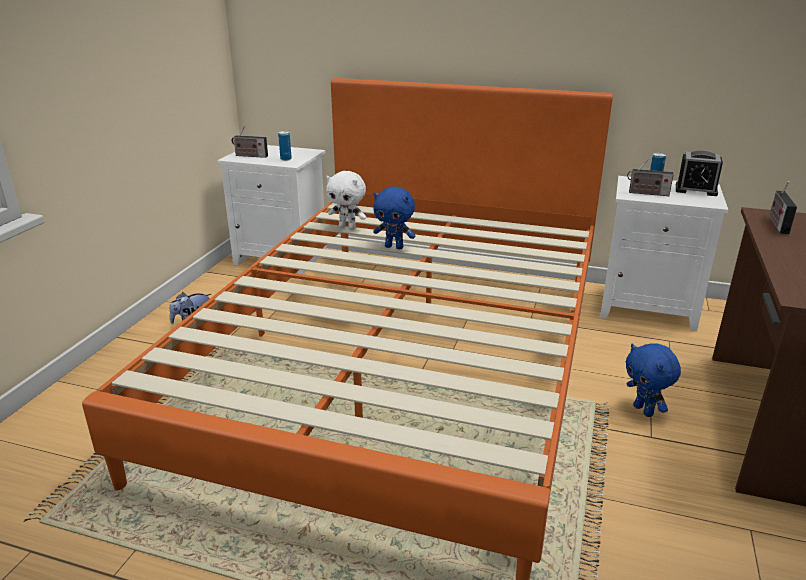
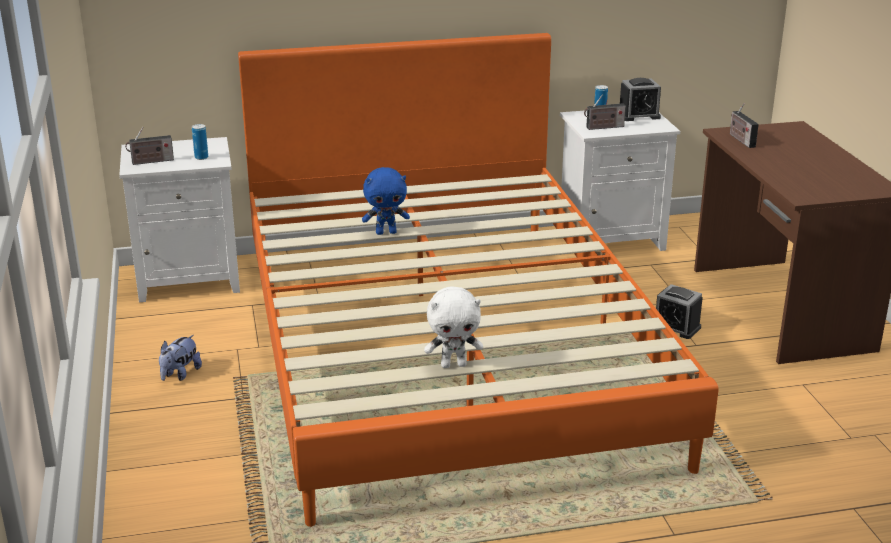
camera: 30 degrees left, 0 degrees up
white plush toy [326,171,366,230] -> white plush toy moved to [424,287,483,368]
blue plush toy [626,343,681,417] -> alarm clock [656,284,703,339]

